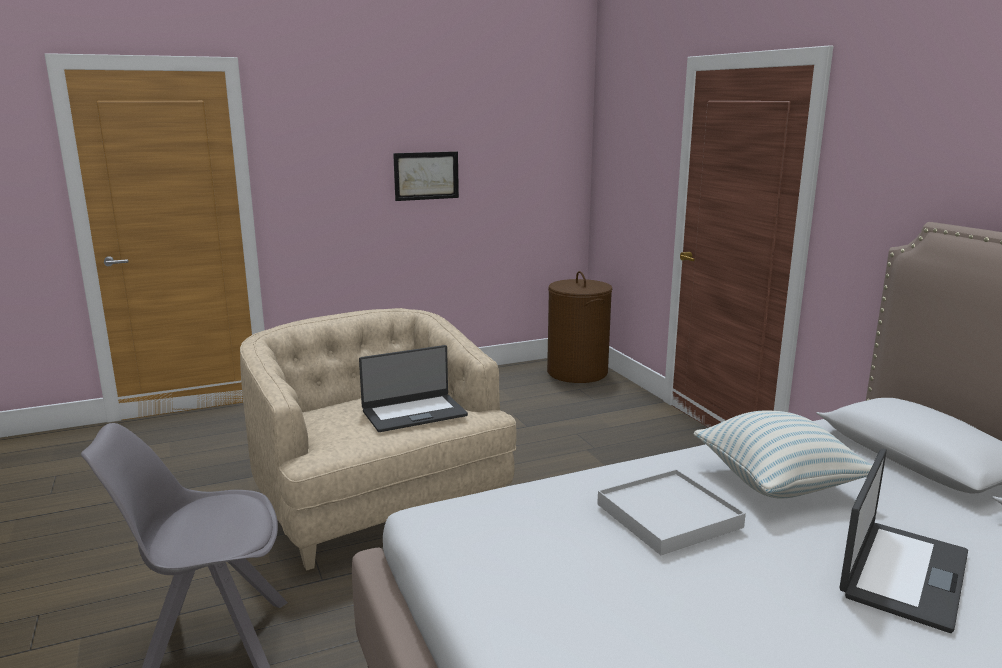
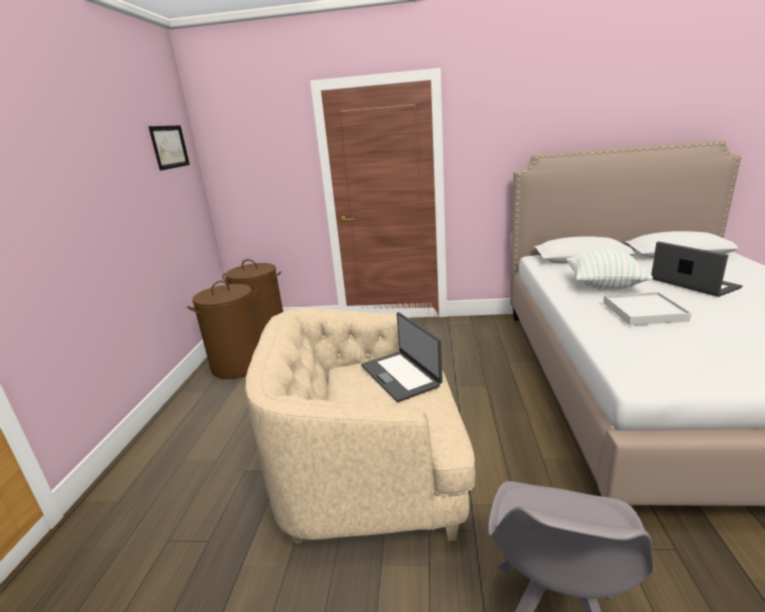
camera: 60 degrees left, 5 degrees up
laptop [359,345,468,432] -> laptop turned 150 degrees clockwise [361,312,443,402]
picture [393,151,459,201] -> picture moved to [148,125,190,171]
none -> brown laundry basket [187,281,261,379]

